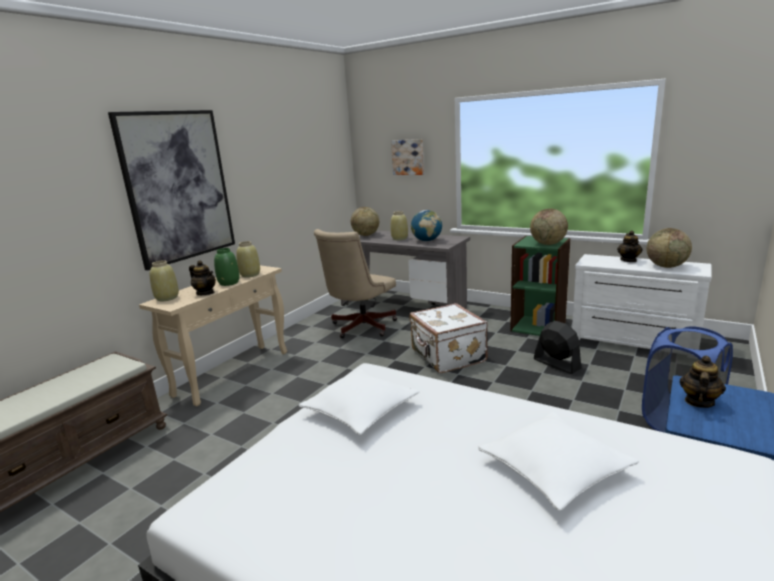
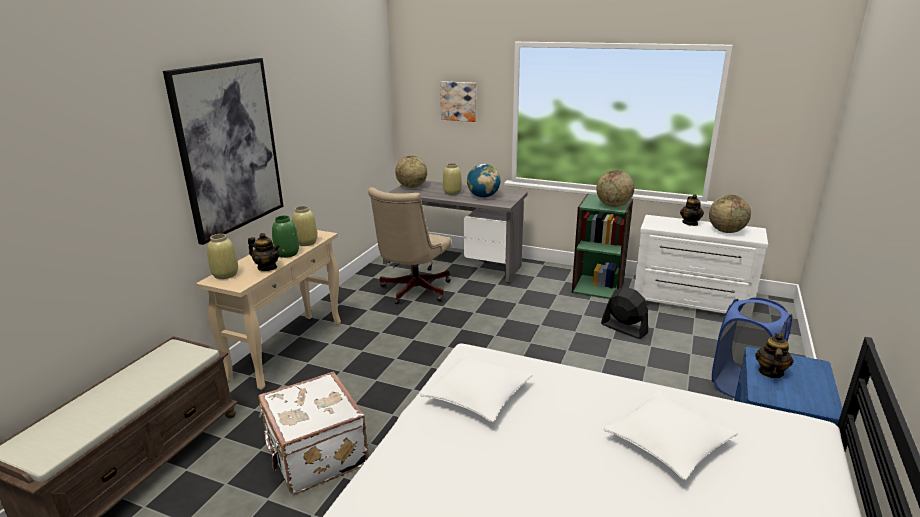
camera: 10 degrees left, 5 degrees up
white suitcase [410,303,488,373] -> white suitcase moved to [258,371,369,494]

